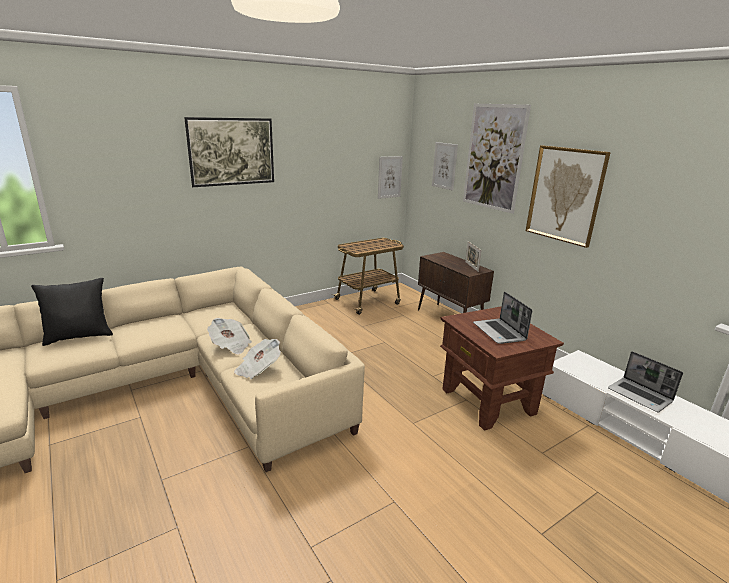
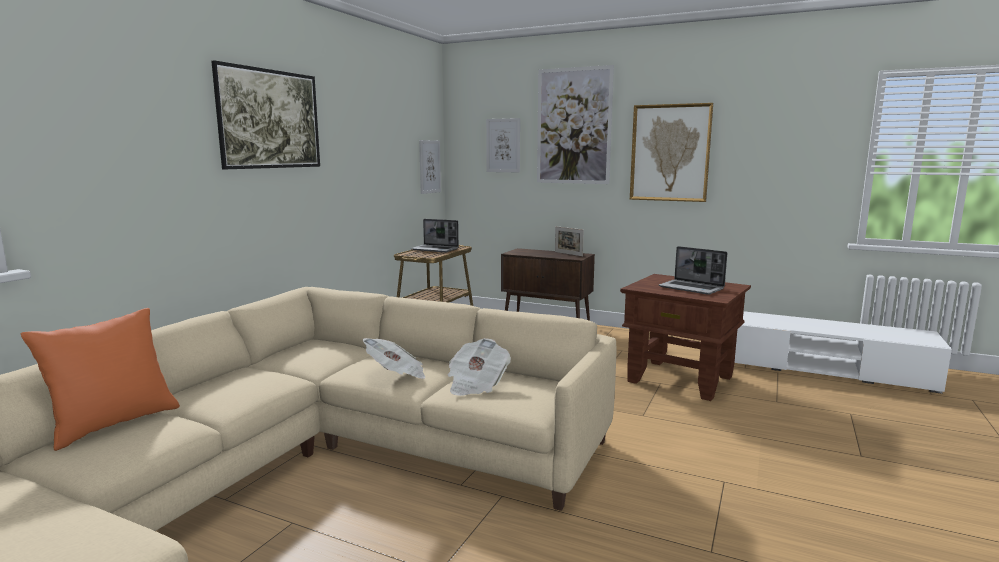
camera: 30 degrees left, 10 degrees down
black pillow [31,278,113,346] -> orange pillow [21,308,180,451]
laptop [608,351,683,412] -> laptop moved to [410,219,459,252]

